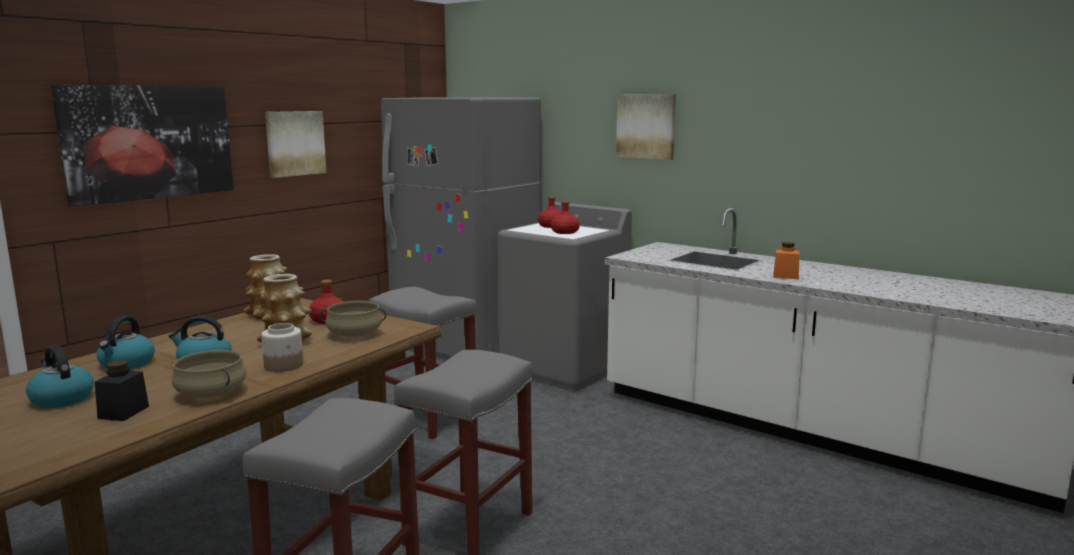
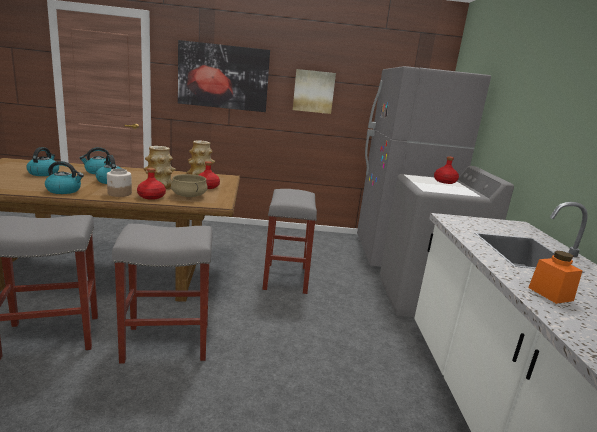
camera: 50 degrees right, 5 degrees up
black jar [95,360,149,421] -> none
beige cooking pot [172,350,247,398] -> kettle [45,161,84,194]
red bottle [551,201,580,234] -> red bottle moved to [137,168,166,200]
picture [616,94,676,160] -> none

